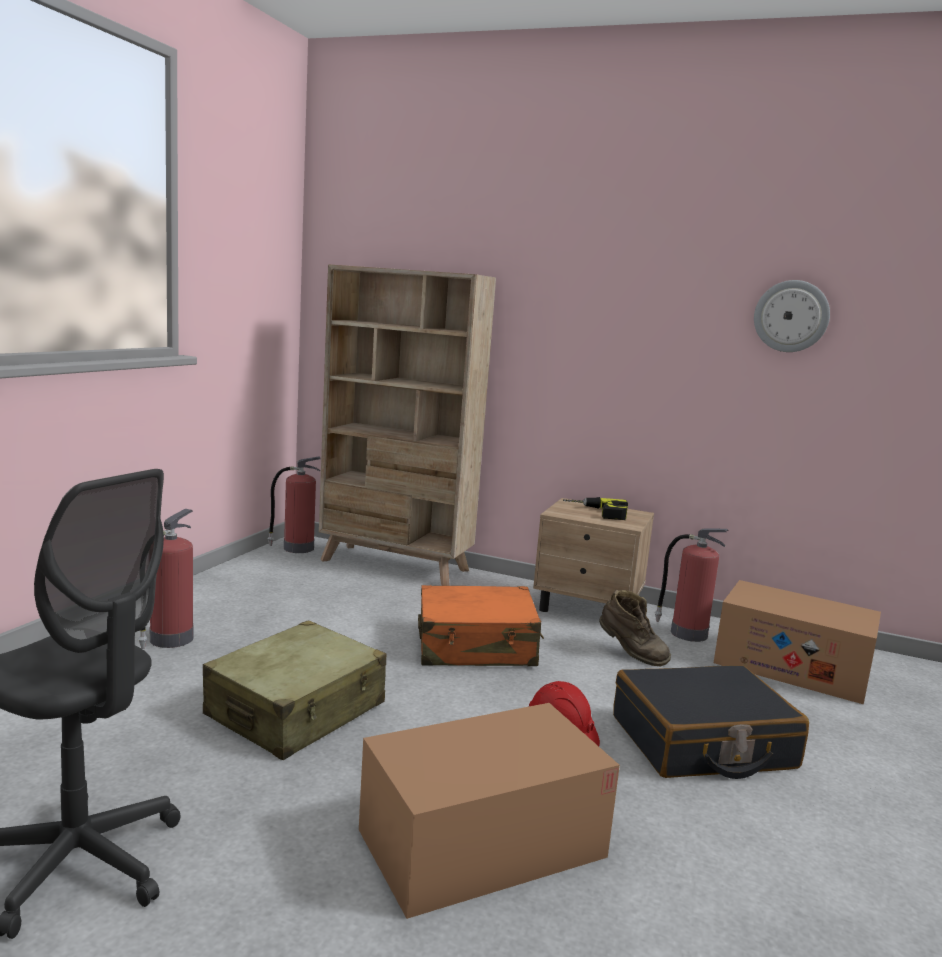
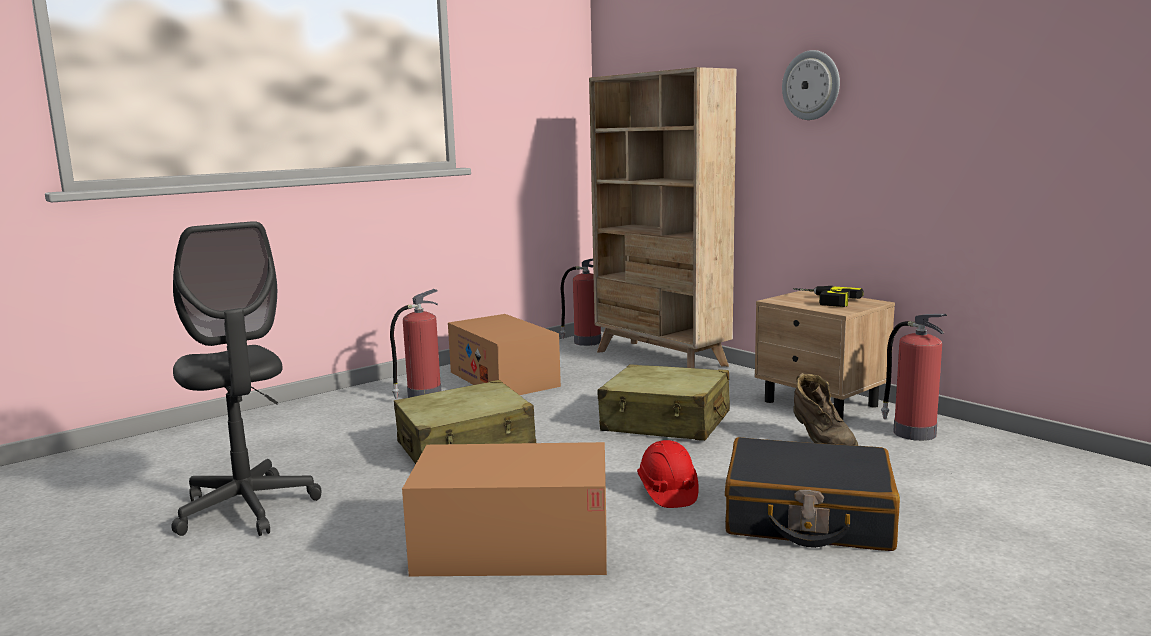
camera: 30 degrees right, 0 degrees up
orange suitcase [418,585,544,666] -> beige suitcase [598,364,730,441]
cardboard box [714,580,881,704] -> cardboard box moved to [448,314,561,395]
wall clock [754,280,830,352] -> wall clock moved to [782,50,840,120]

